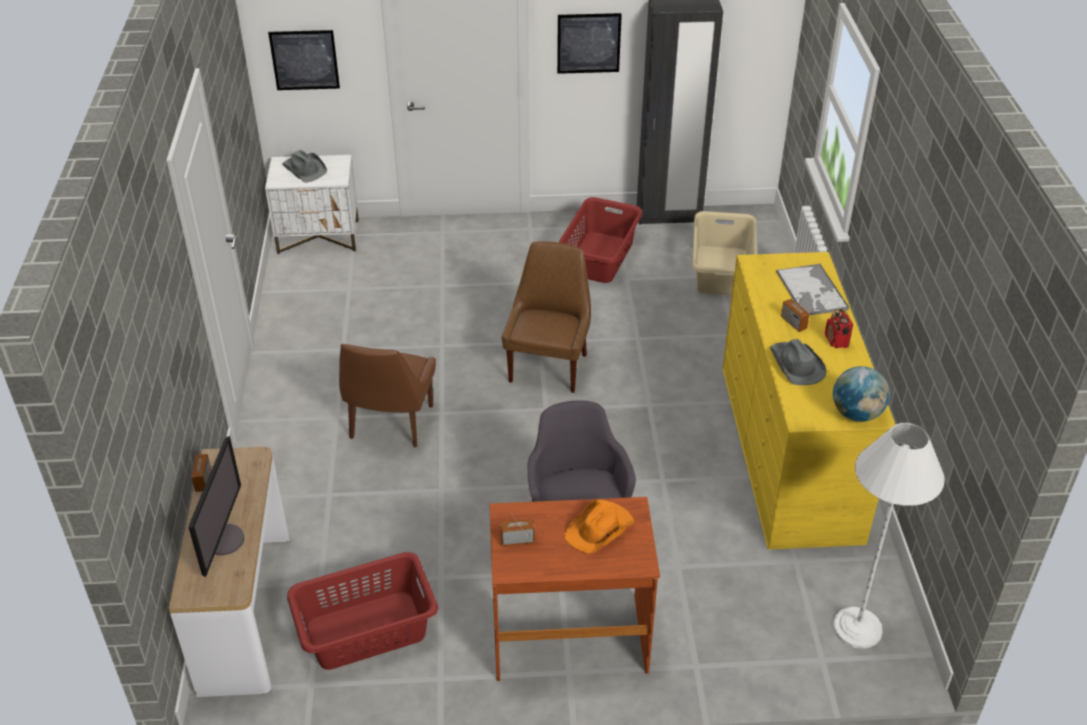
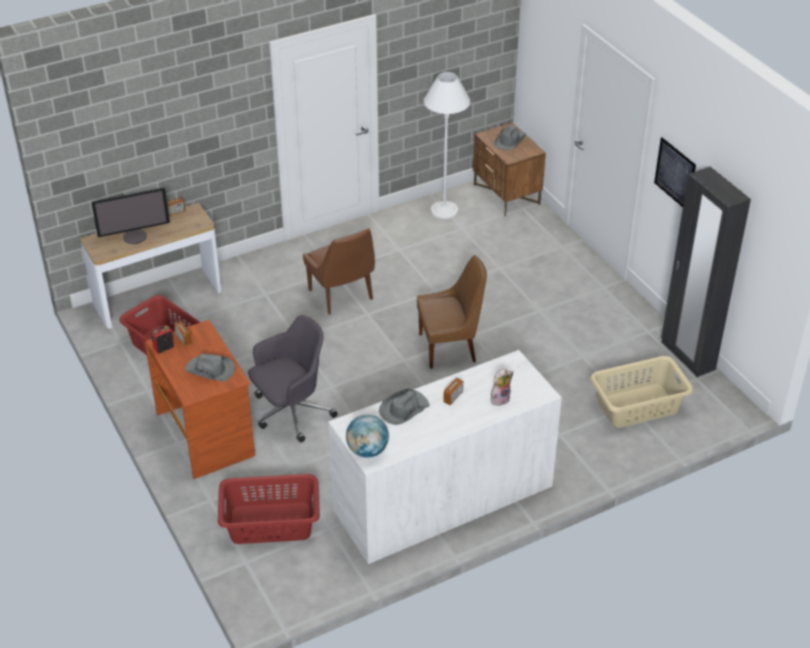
camera: 65 degrees right, 0 degrees up
white nightstand [265,155,359,254] -> brown nightstand [473,123,546,216]
picture [268,30,340,90] -> none
brown chair [339,344,436,447] -> brown chair turned 105 degrees counterclockwise [303,228,375,315]
red laundry basket [559,197,643,283] -> red laundry basket moved to [218,474,320,544]
orange hat [564,499,634,554] -> grey hat [185,354,235,382]
yellow dresser [722,252,896,550] -> white dresser [328,350,562,564]
tray [776,264,849,315] -> plush toy [491,369,514,406]
radio [825,309,853,348] -> radio moved to [150,326,174,354]
white floor lamp [833,423,945,649] -> white floor lamp moved to [424,72,470,219]

